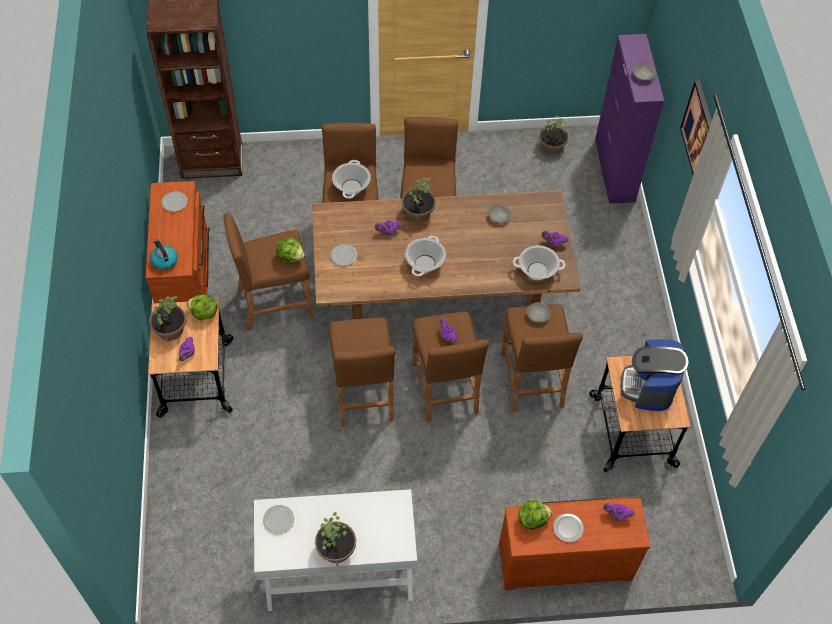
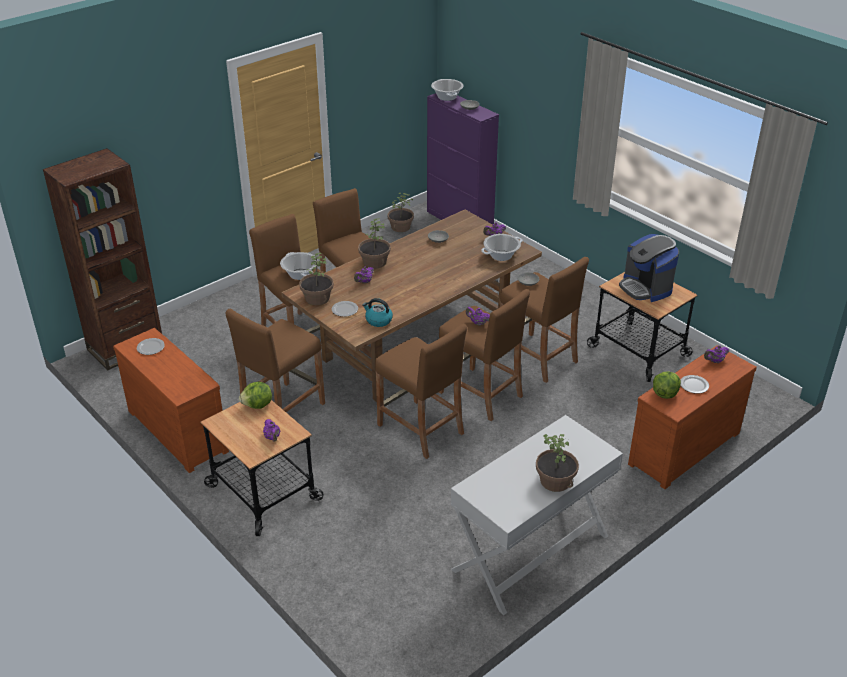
camera: 35 degrees left, 20 degrees down
potted plant [149,296,186,342] -> potted plant moved to [299,252,334,305]
kettle [150,240,178,270] -> kettle moved to [362,298,393,327]
plate [263,505,294,534] -> none
lettuce [275,238,305,263] -> none
cooking pot [405,236,446,276] -> cooking pot moved to [431,79,464,101]
picture [680,80,712,175] -> none

